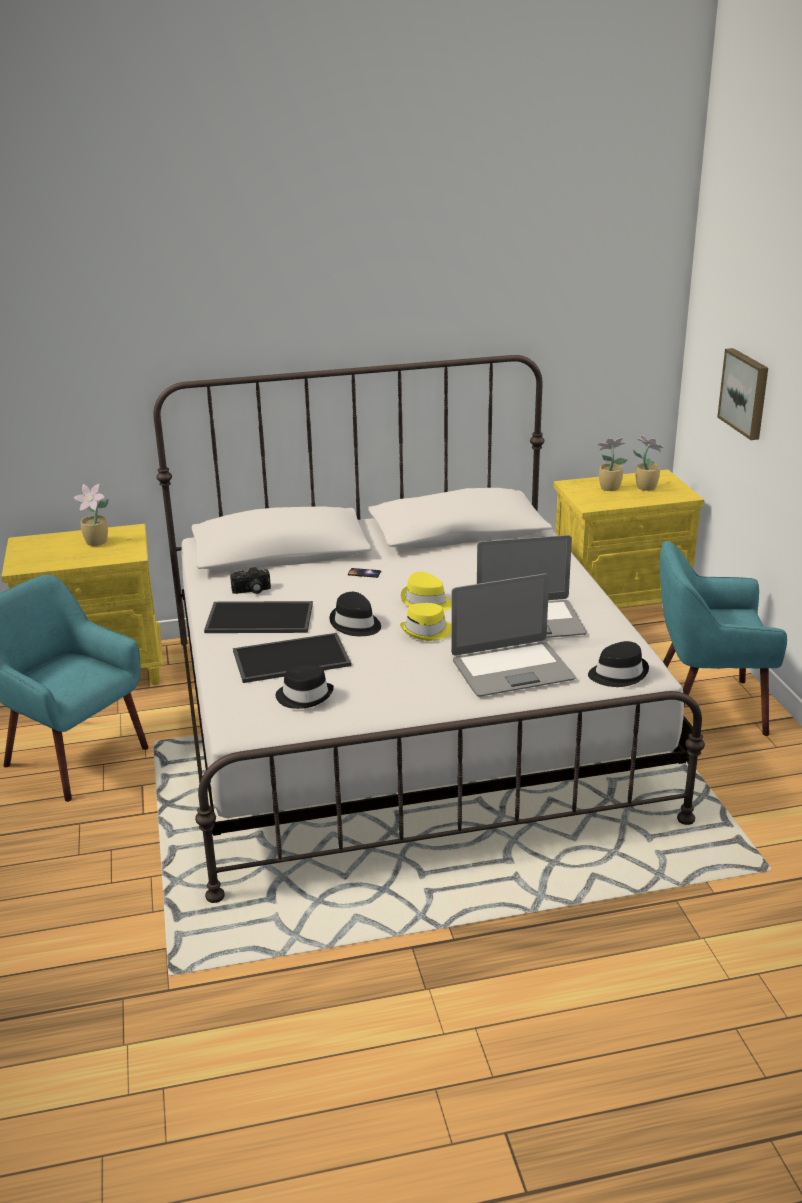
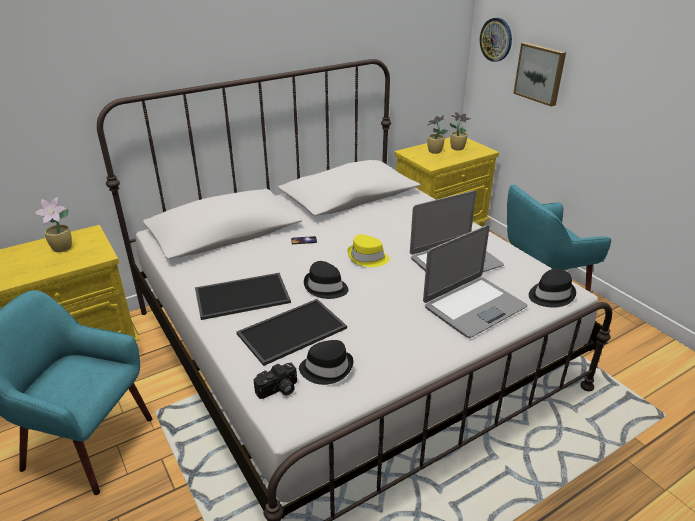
camera: 20 degrees left, 5 degrees up
camera [230,567,271,594] -> camera moved to [254,363,297,399]
yellow hat [400,603,451,641] -> none
none -> wall clock [480,18,512,62]

